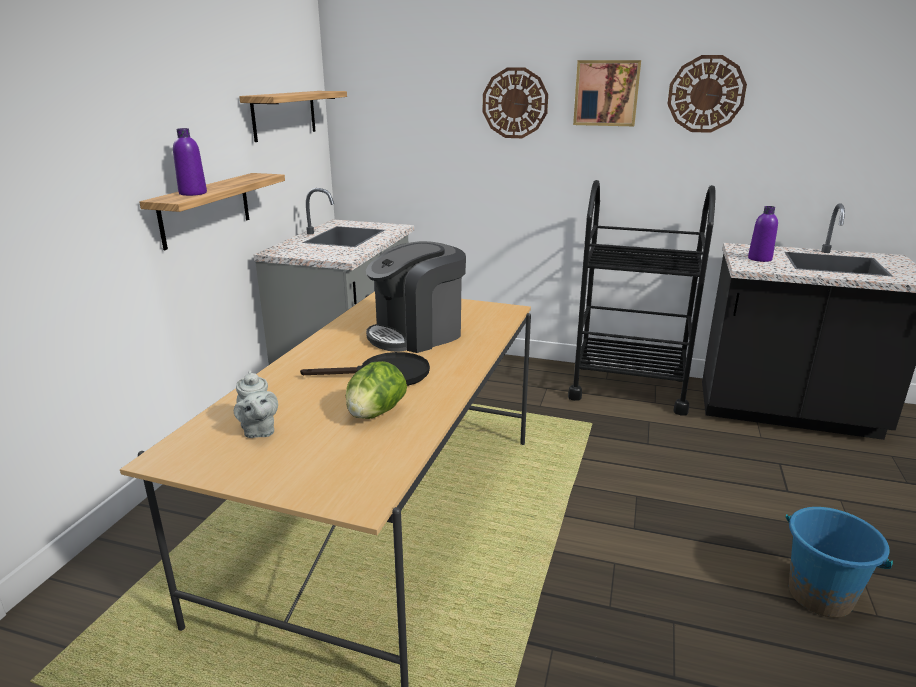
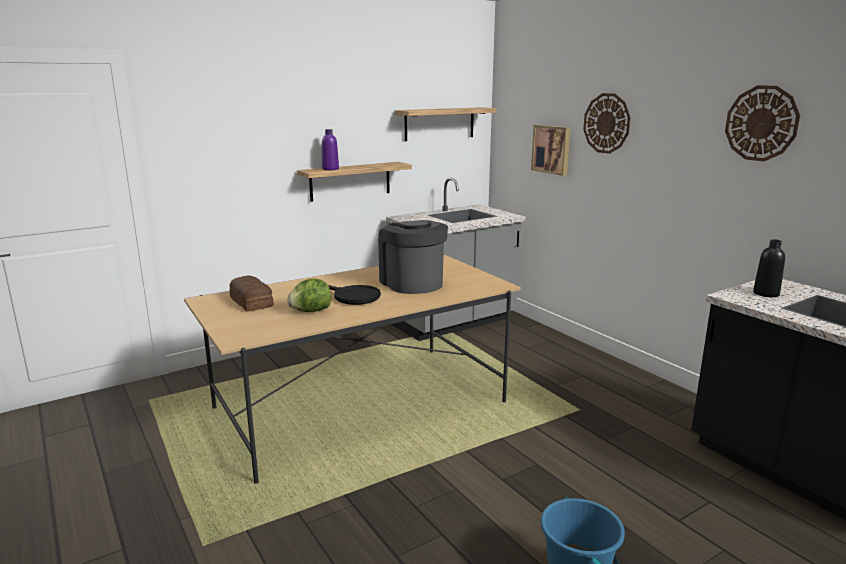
camera: 40 degrees right, 5 degrees down
grey teapot [234,370,278,438] -> bread [229,275,274,311]
coffee machine [366,241,466,353] -> coffee machine turned 60 degrees clockwise [378,220,448,294]
black cart [568,180,716,415] -> none
picture [573,60,641,126] -> picture moved to [531,125,570,176]
purple bottle [748,206,778,262] -> black bottle [753,239,785,297]

